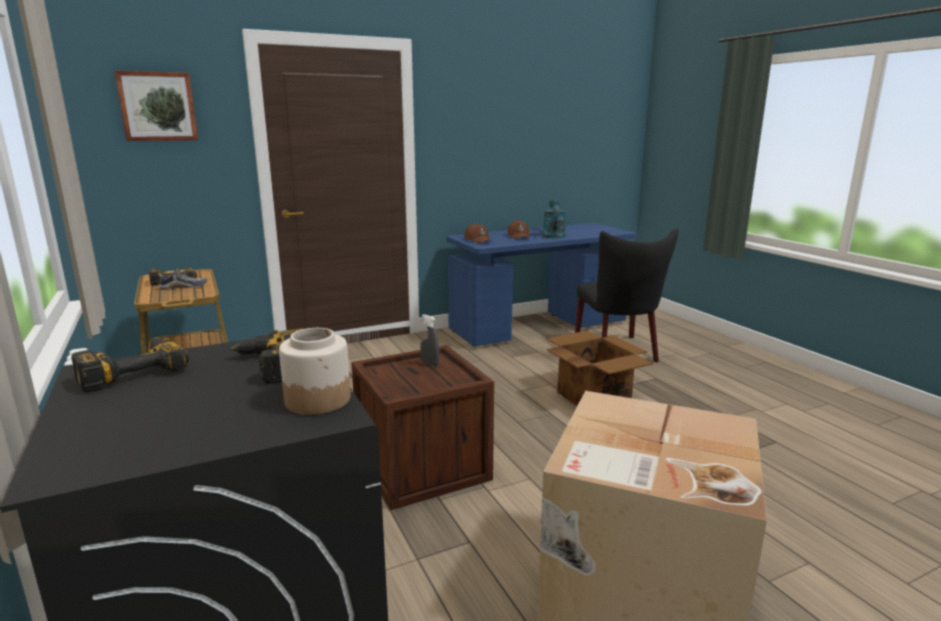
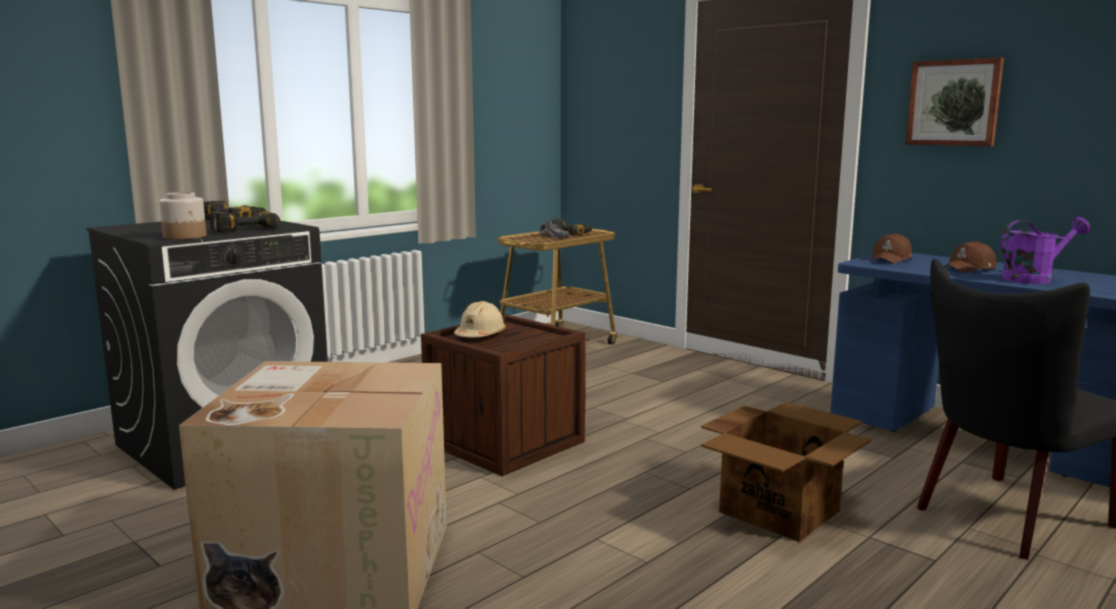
camera: 70 degrees right, 5 degrees down
picture [114,70,198,141] -> picture moved to [905,57,1004,146]
grey spray bottle [421,315,440,367] -> none
turquoise watering can [542,199,567,238] -> purple watering can [1001,217,1090,284]
none -> beige hard hat [454,301,506,337]

